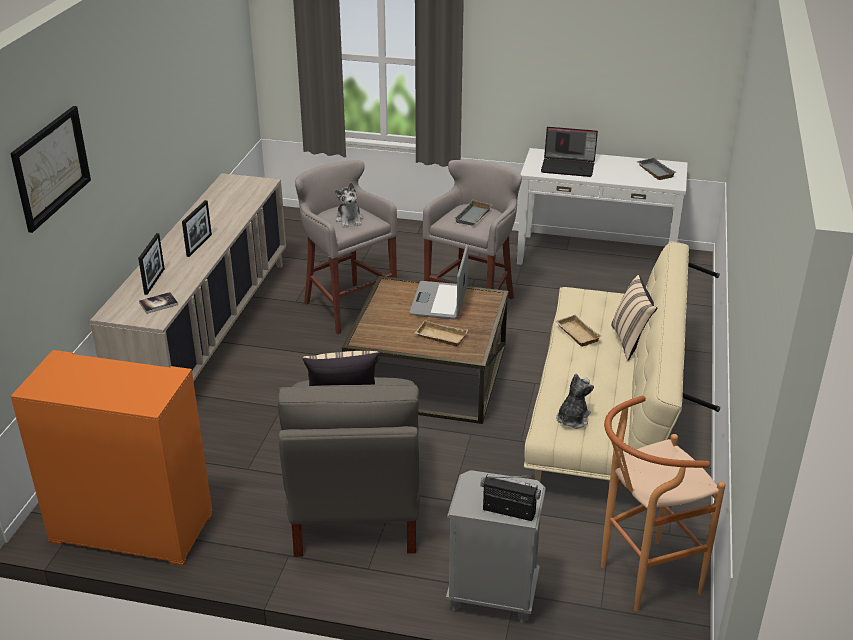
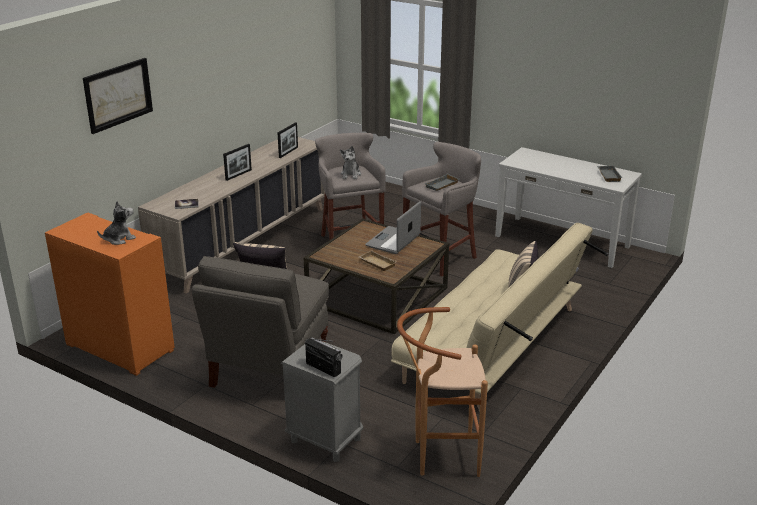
camera: 20 degrees right, 5 degrees down
picture frame [138,233,165,295] -> picture frame moved to [278,122,298,158]
laptop [541,127,598,177] -> none
beige tray [555,315,601,347] -> none
plush toy [556,374,594,429] -> plush toy moved to [97,201,136,245]

